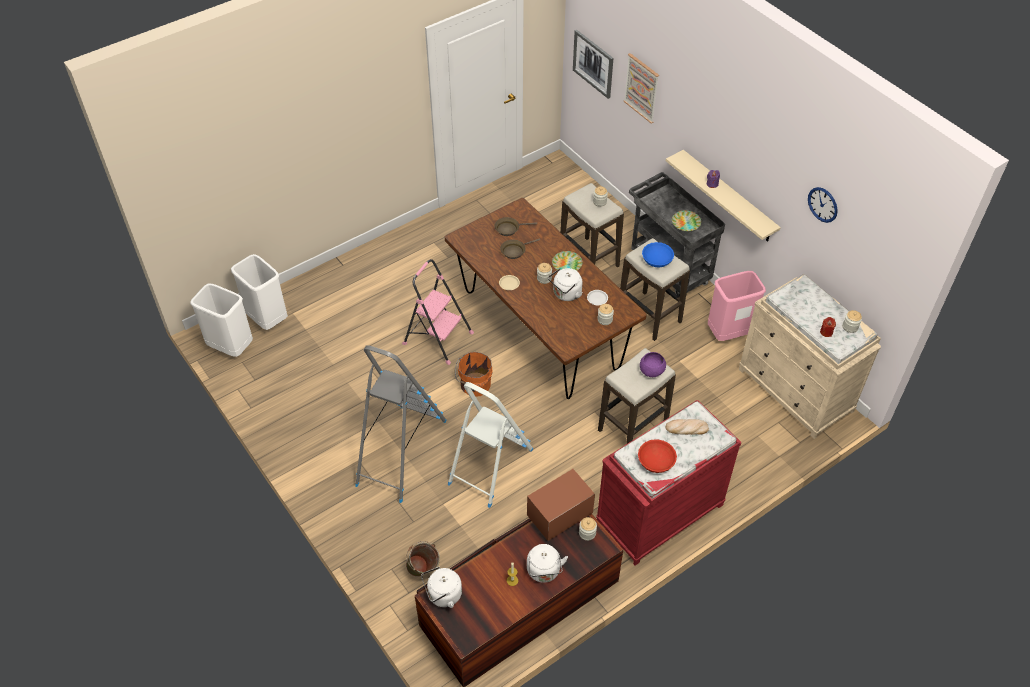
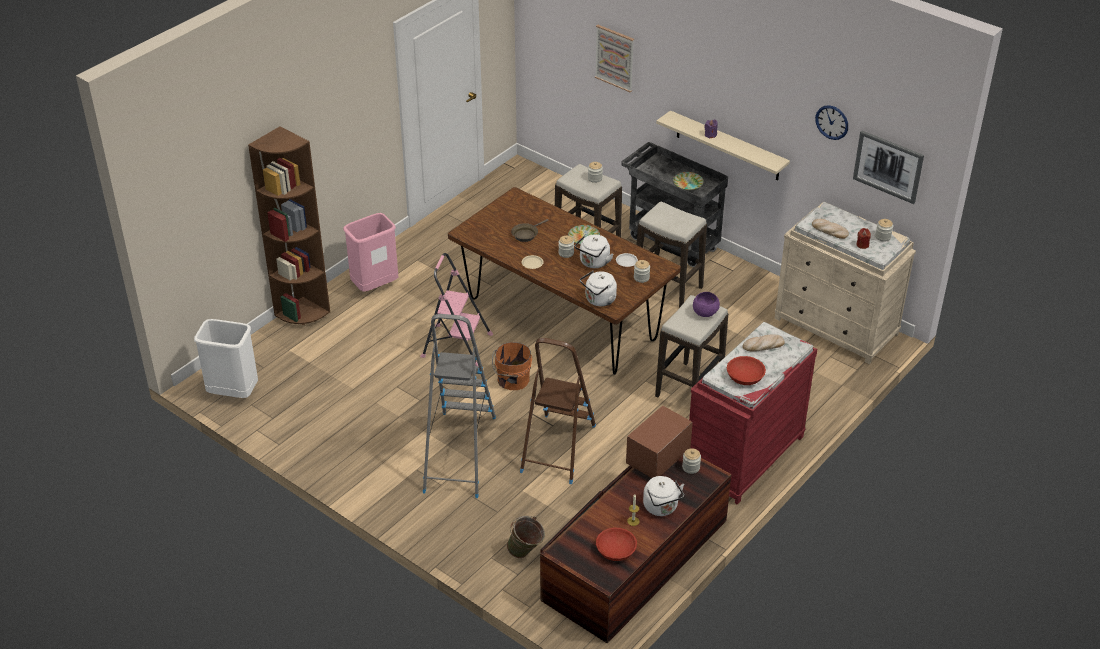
camera: 15 degrees left, 10 degrees down
white trash can [231,254,288,330] -> none
white kettle [421,567,462,608] -> white kettle moved to [580,271,617,307]
white step ladder [448,382,533,508] -> brown step ladder [520,338,596,484]
brown frying pan [494,217,537,236] -> none
picture [573,30,613,99] -> picture moved to [853,131,924,204]
blue bowl [642,242,674,267] -> none
pink trash can [708,271,766,341] -> pink trash can moved to [343,213,398,292]
none -> brown bookcase [248,127,330,325]
none -> red bowl [596,528,637,561]
none -> bread [812,219,849,239]

